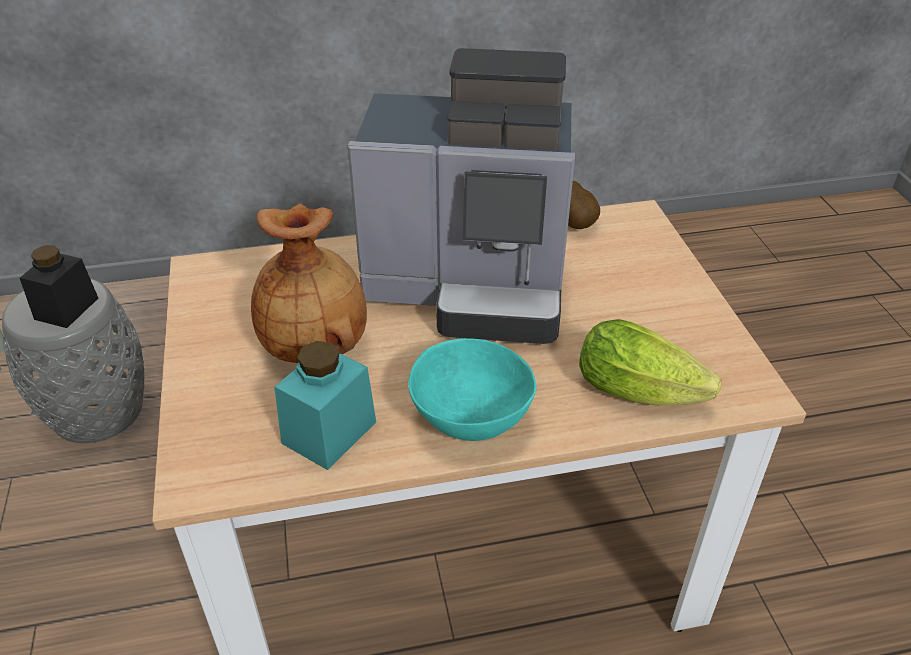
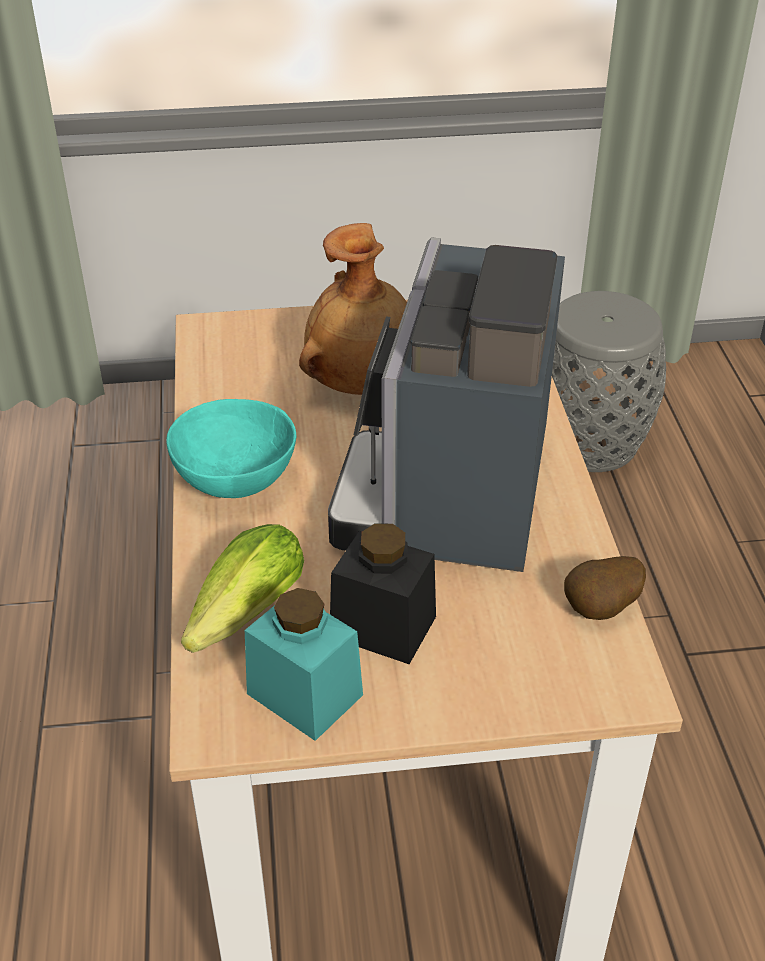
camera: 95 degrees right, 0 degrees up
black jar [20,245,98,328] -> black jar moved to [330,523,436,664]
turquoise jar [274,341,376,470] -> turquoise jar moved to [245,588,363,741]

